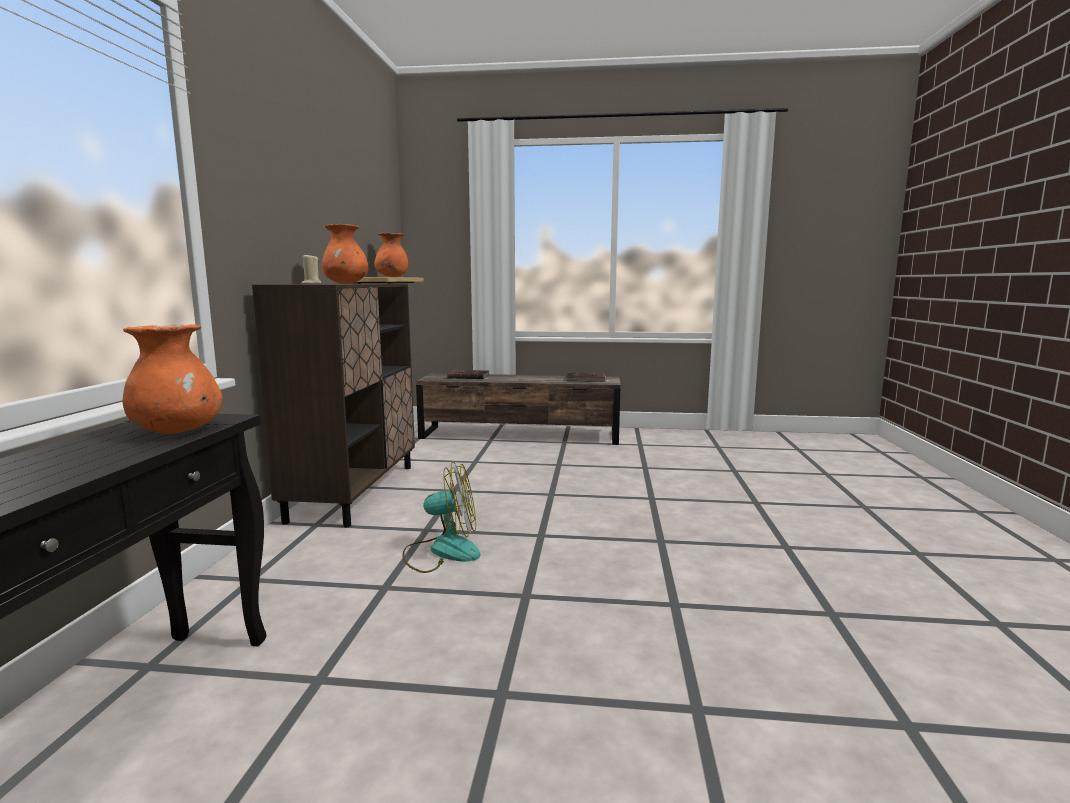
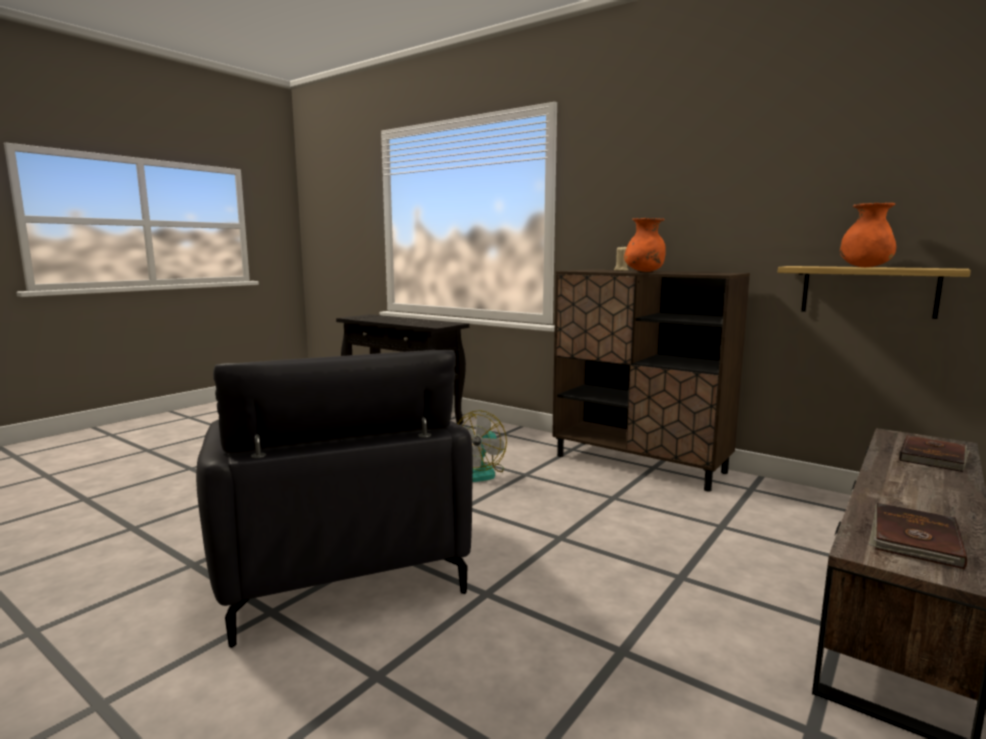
camera: 120 degrees right, 0 degrees up
orange vase [123,324,223,434] -> none
none -> black armchair [196,350,473,648]

